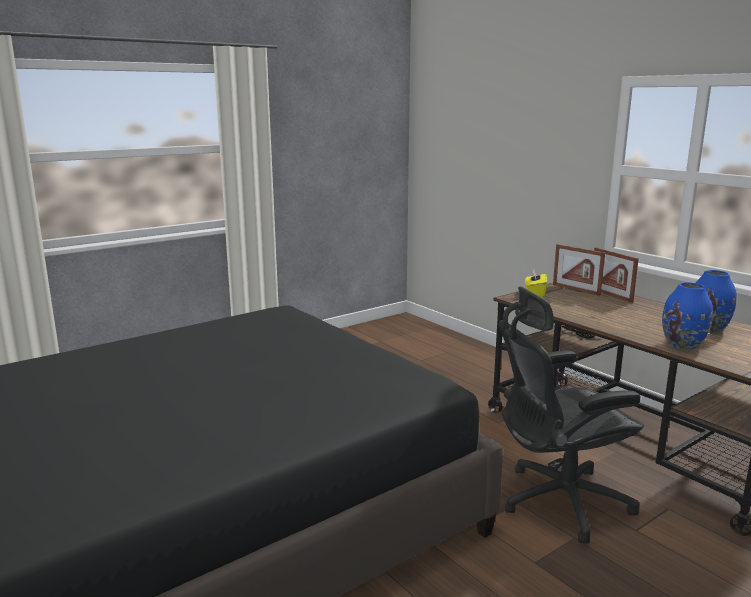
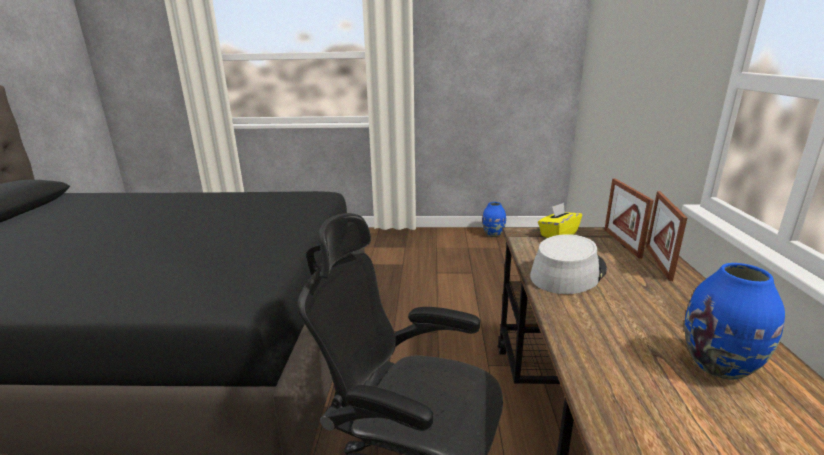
camera: 40 degrees right, 5 degrees up
blue vase [662,282,713,350] -> blue vase moved to [482,202,506,237]
none -> grey hat [530,234,607,294]

